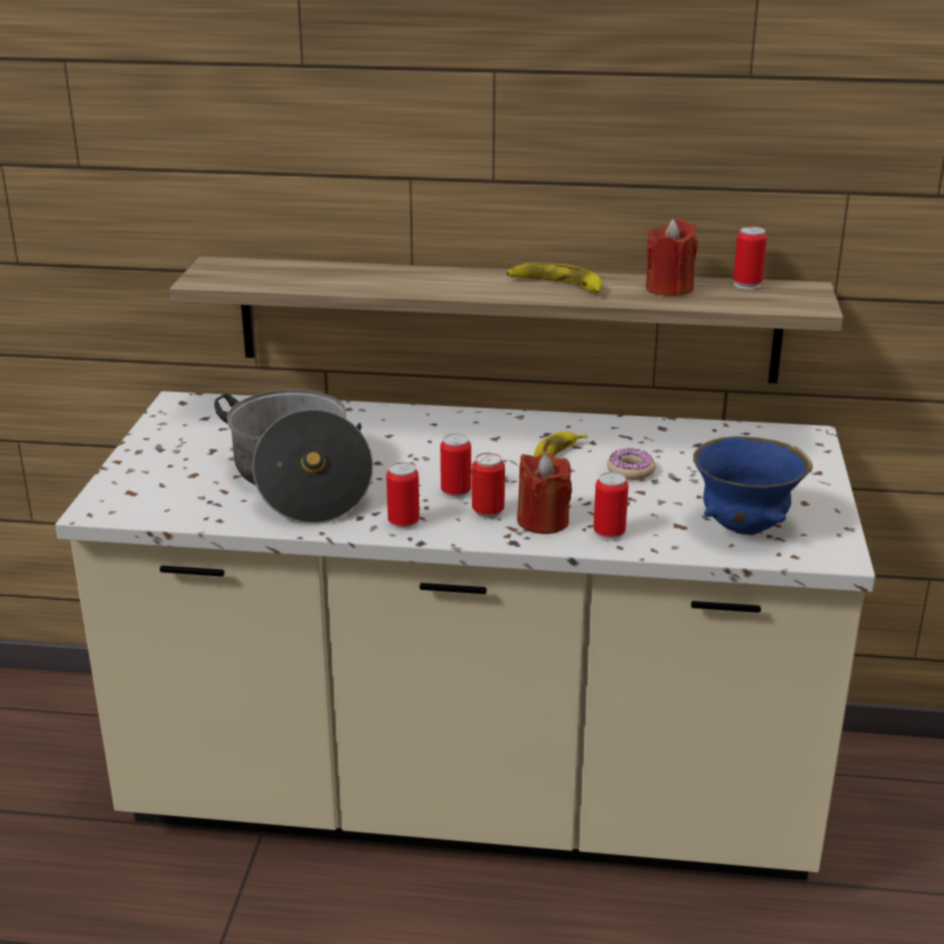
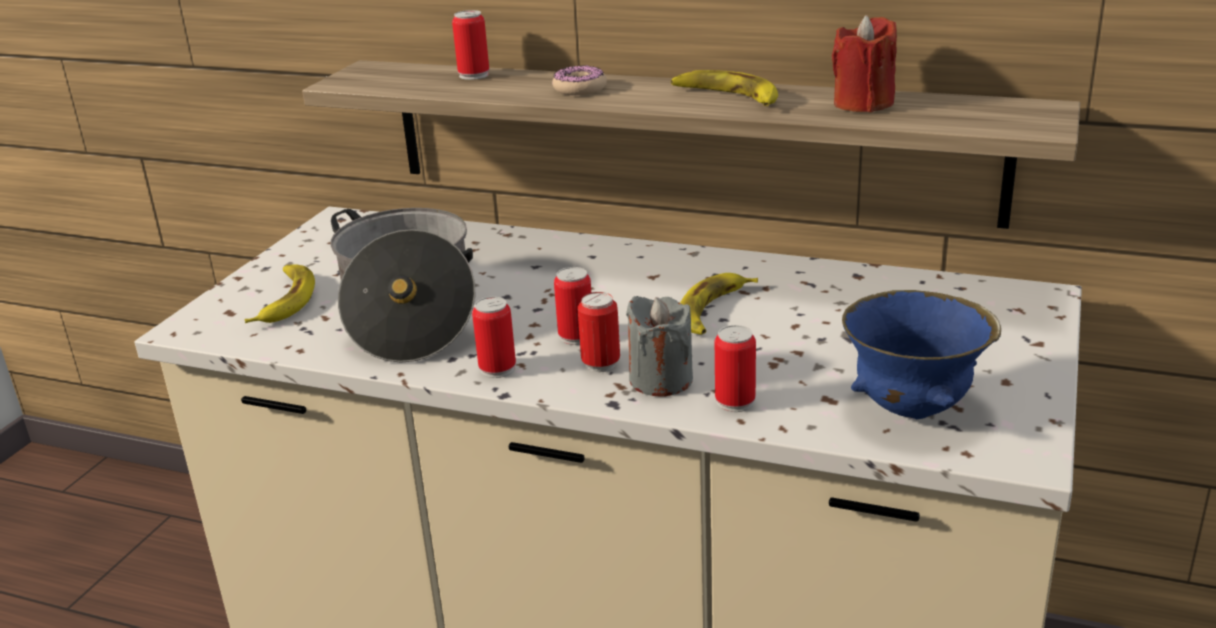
camera: 15 degrees right, 0 degrees up
red candle [517,453,572,534] -> grey candle [626,296,693,396]
donut [607,448,656,480] -> donut moved to [552,65,607,95]
can [733,226,767,289] -> can moved to [452,10,489,80]
none -> banana [245,264,315,323]

